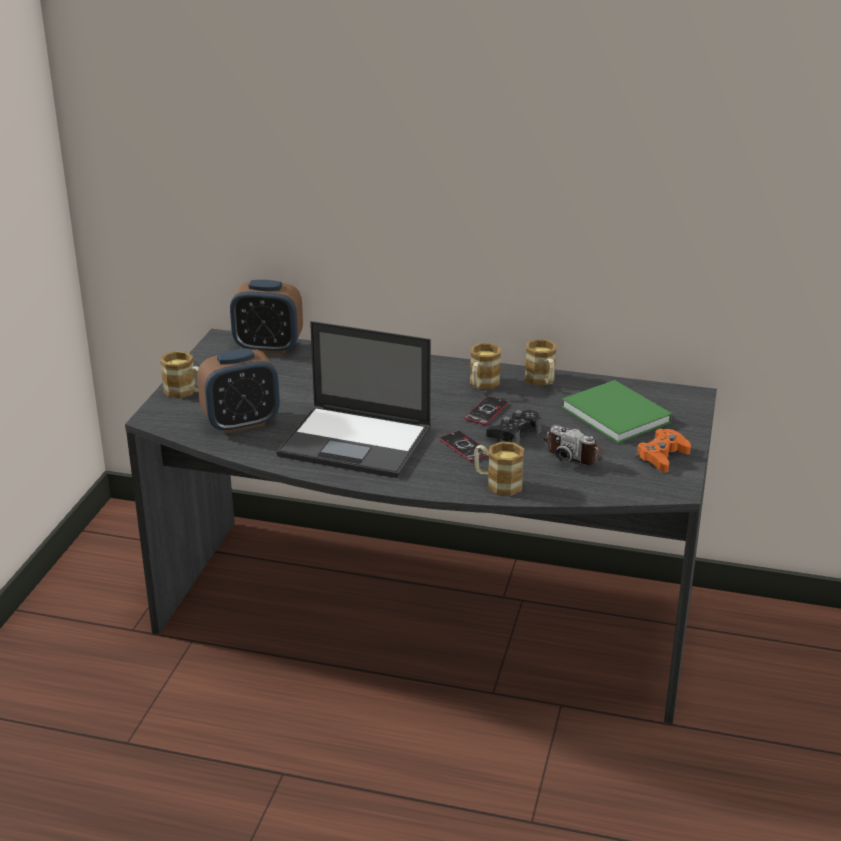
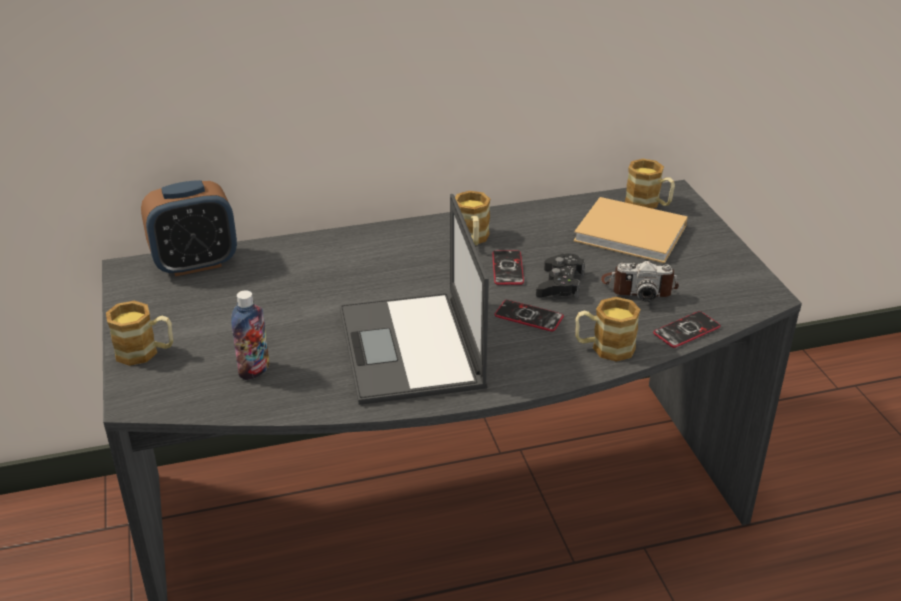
camera: 30 degrees left, 5 degrees up
alarm clock [197,349,280,433] -> bottle [231,290,270,380]
laptop [276,321,431,478] -> laptop turned 90 degrees clockwise [340,194,489,405]
mug [525,339,556,385] -> mug moved to [625,159,675,209]
green book [562,380,672,443] -> beige book [574,197,688,263]
orange game controller [636,428,691,473] -> none
none -> phone [653,311,721,348]

